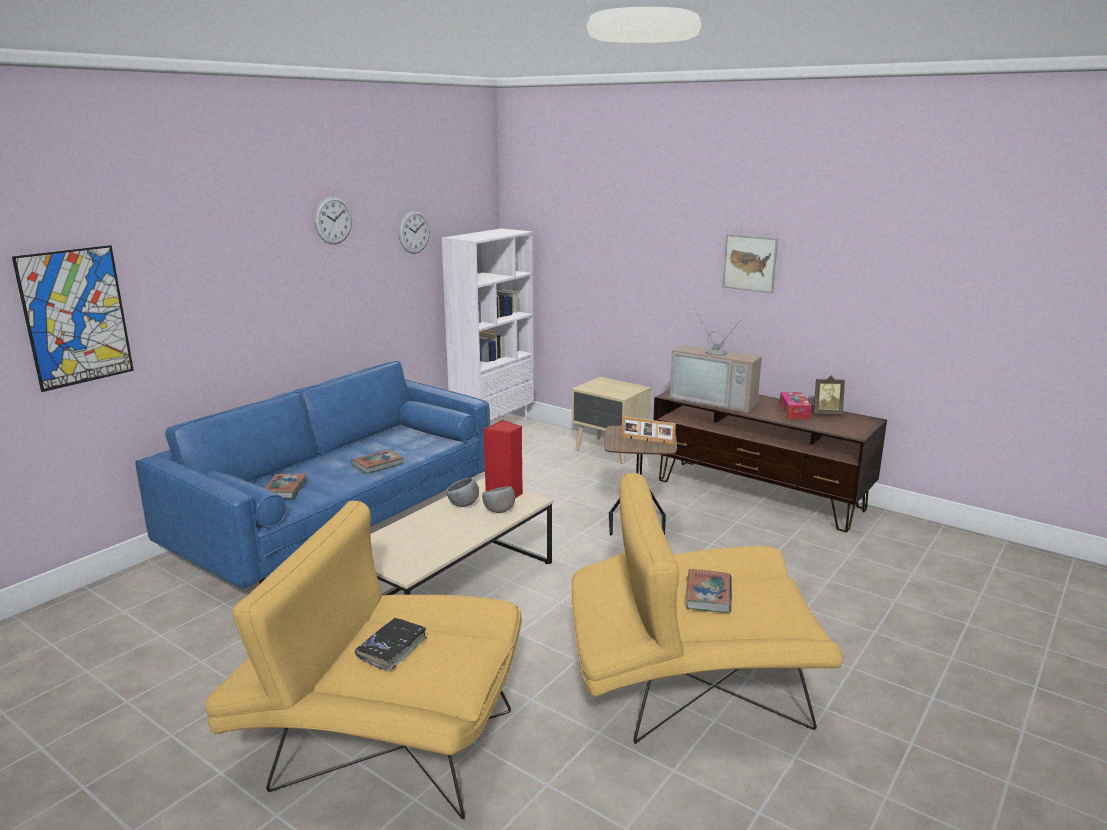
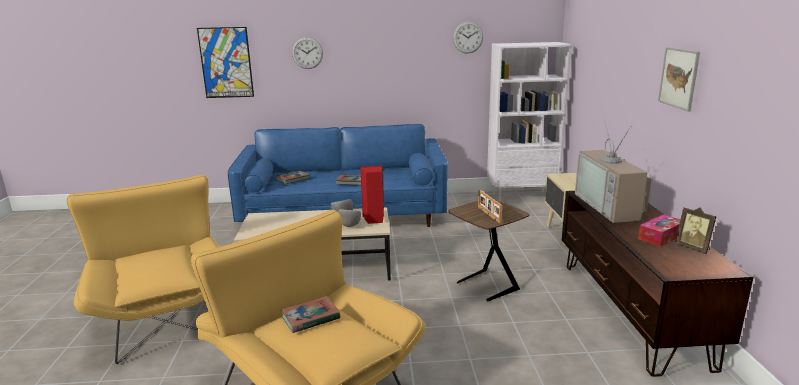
camera: 50 degrees right, 0 degrees up
wall clock [314,196,352,244] -> wall clock moved to [292,37,323,69]
black book [355,618,427,672] -> none

